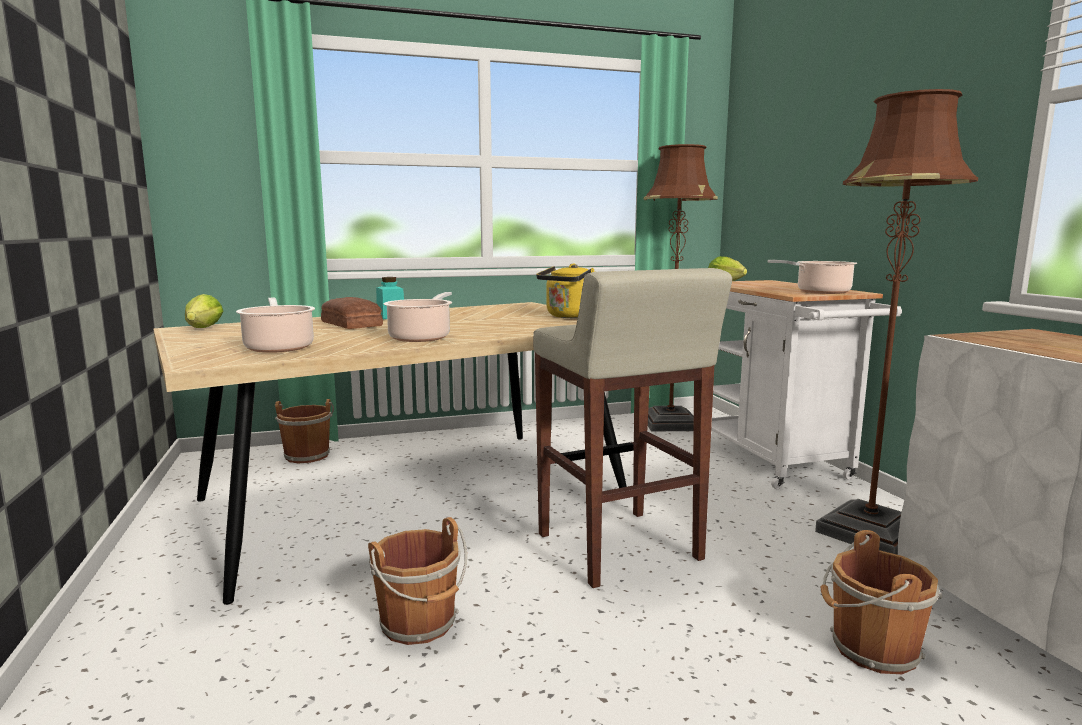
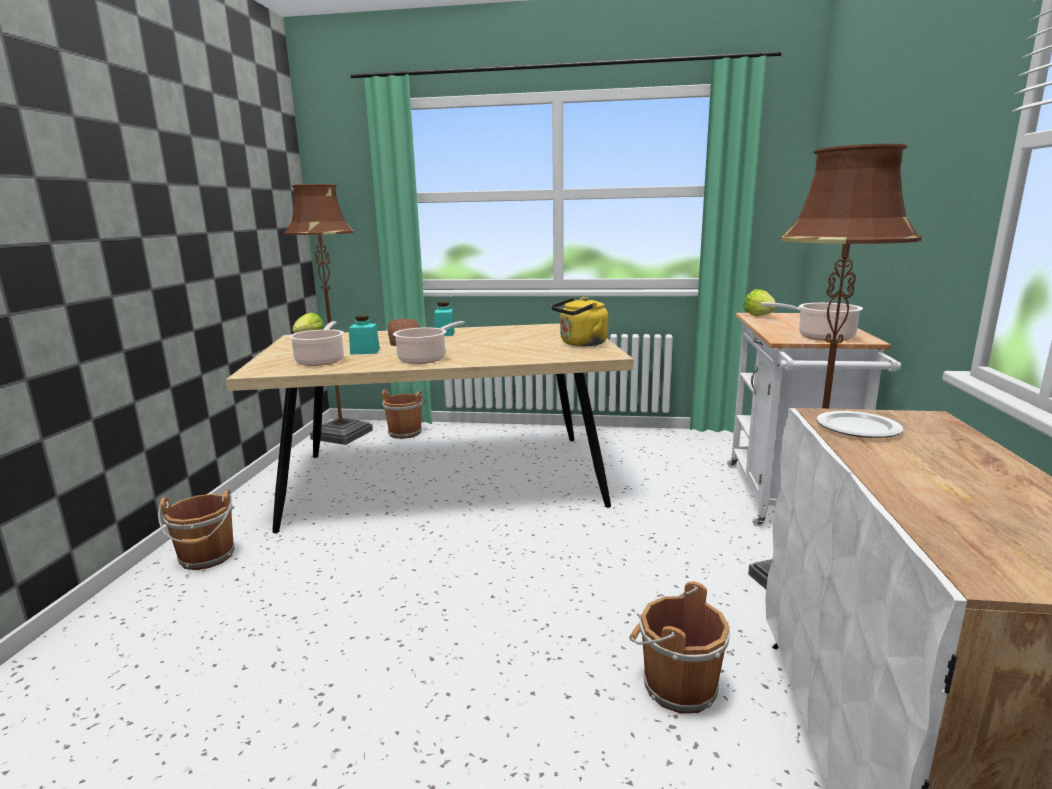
camera: 25 degrees right, 5 degrees up
brown bucket [368,517,467,645] -> brown bucket moved to [158,489,235,570]
beige stool [533,268,732,588] -> none
brown floor lamp [644,144,718,432] -> brown floor lamp moved to [284,184,373,445]
none -> turquoise jar [349,315,380,354]
none -> plate [816,411,903,438]

